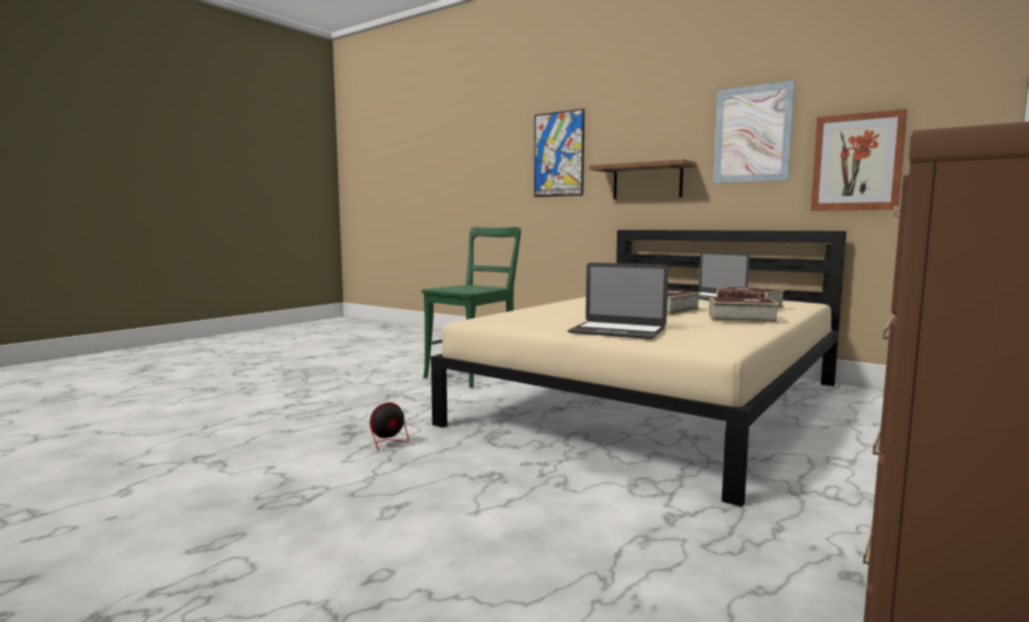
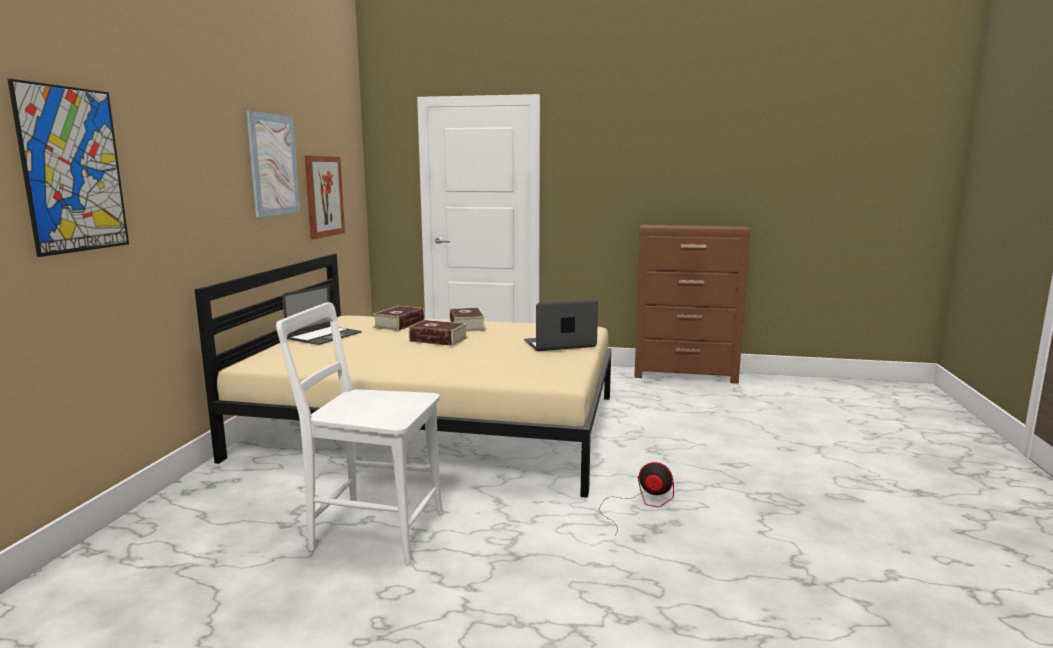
camera: 115 degrees left, 5 degrees up
green chair [422,227,521,388] -> white chair [276,302,444,564]
laptop [567,263,668,339] -> laptop turned 105 degrees counterclockwise [524,299,598,351]
brown shelf [589,159,696,199] -> none

